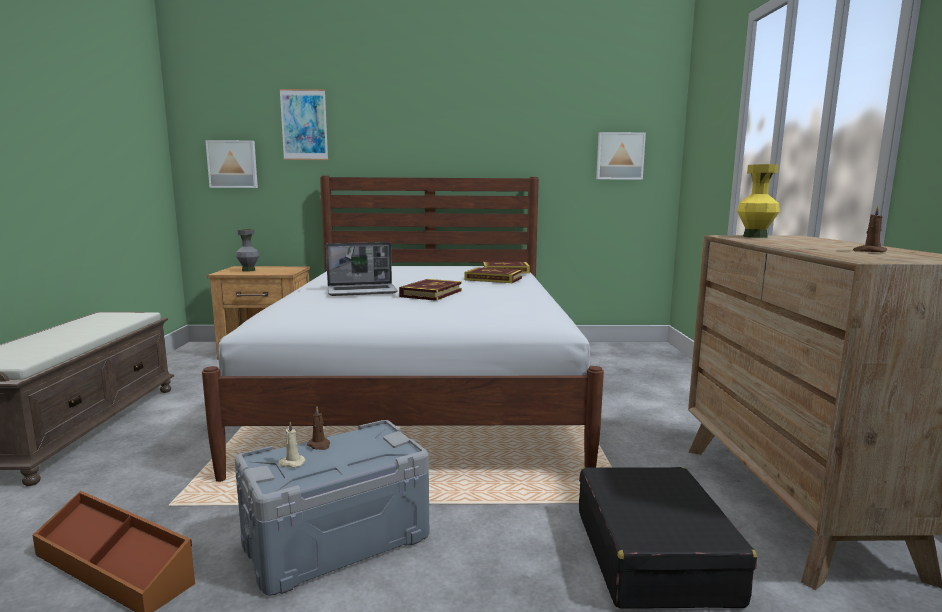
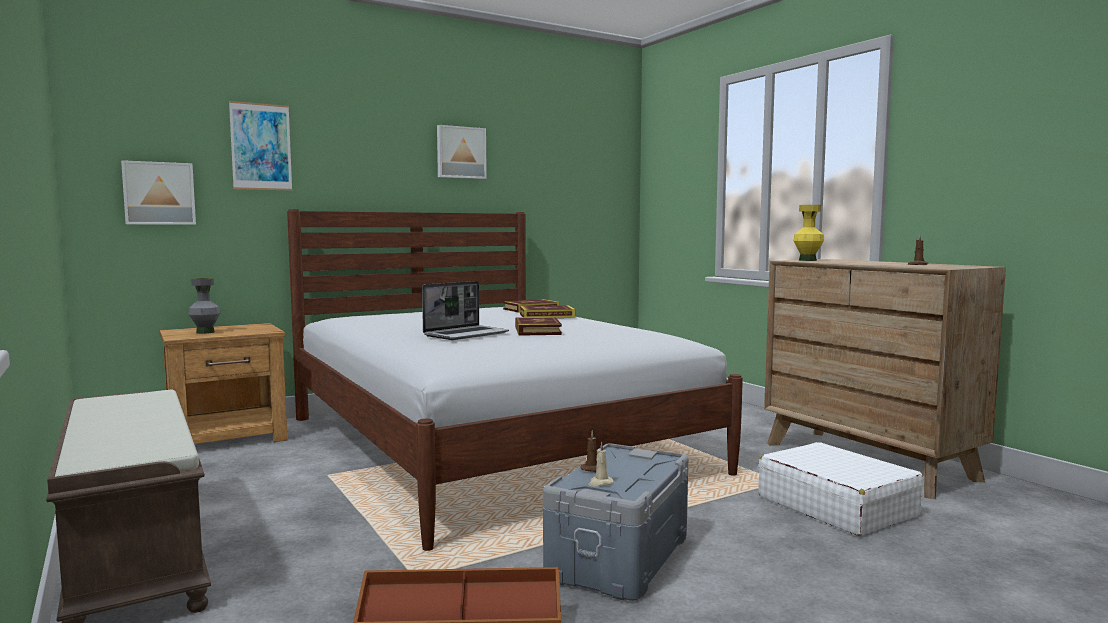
camera: 30 degrees left, 5 degrees down
black suitcase [579,467,757,609] -> white suitcase [758,442,924,536]
picture [596,132,646,180] -> picture moved to [437,125,487,179]

